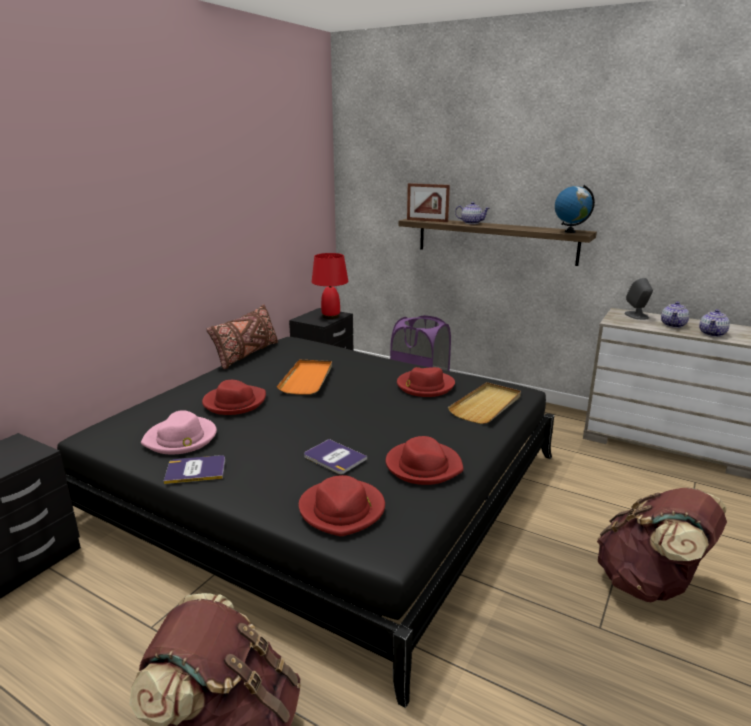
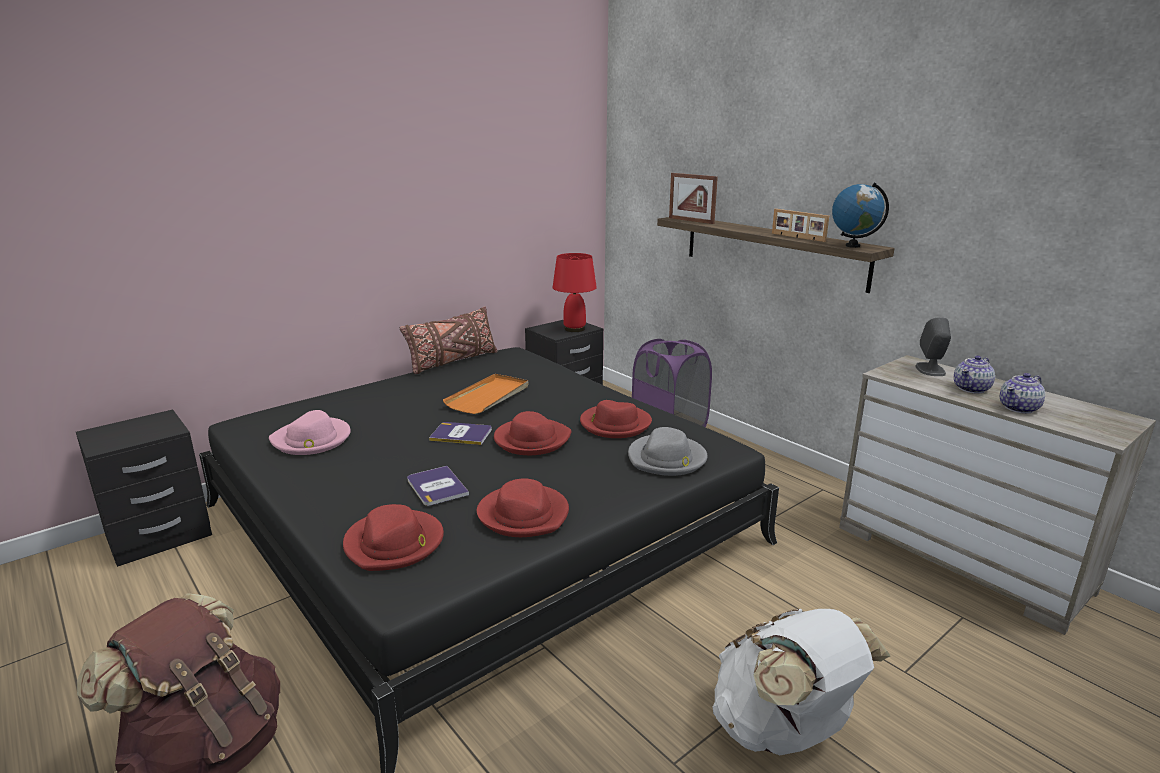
camera: 20 degrees right, 0 degrees up
book [164,455,225,484] -> book moved to [429,422,492,445]
red hat [202,380,266,415] -> red hat moved to [494,411,572,455]
beige tray [448,382,521,424] -> grey hat [628,427,708,476]
teapot [455,202,490,224] -> none
brown backpack [597,488,727,602] -> white backpack [712,609,890,755]
none -> picture frame [772,209,829,242]

